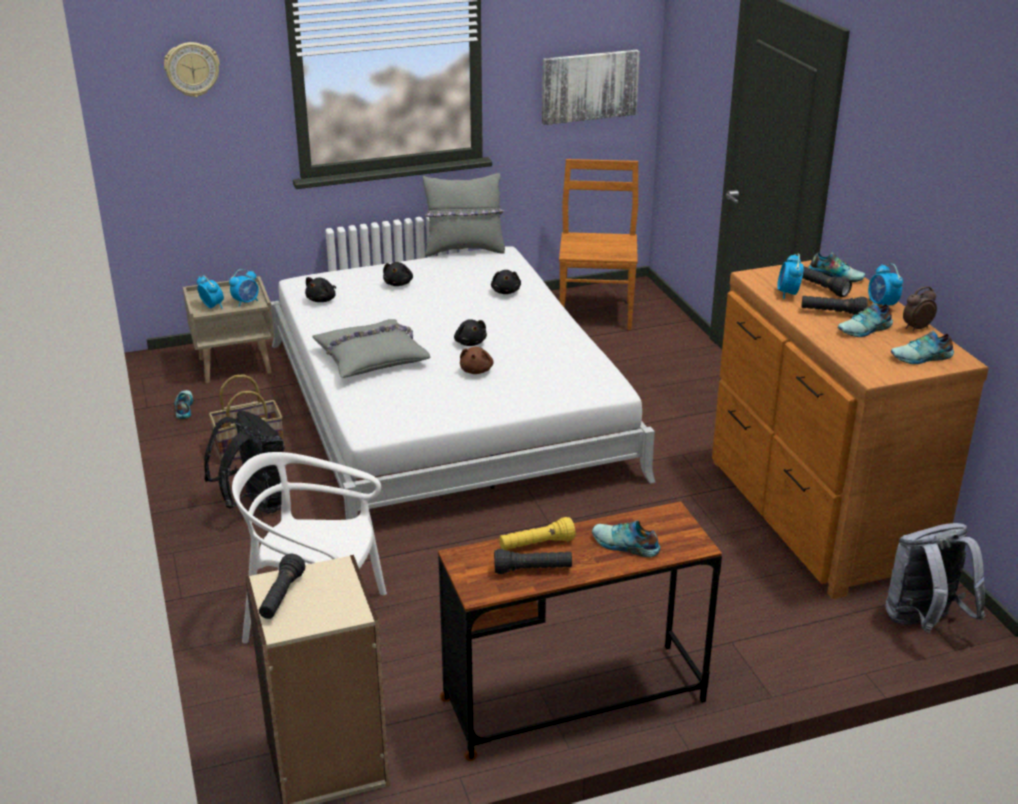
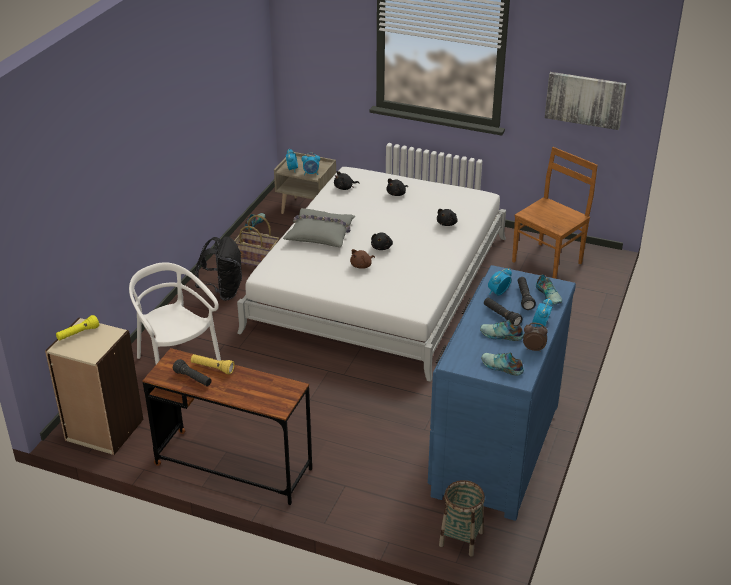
camera: 40 degrees right, 5 degrees up
wall clock [164,42,220,97] -> none
black flashlight [259,554,305,619] -> yellow flashlight [56,315,99,341]
grey pillow [423,173,505,256] -> none
shoe [592,520,660,557] -> none
brown dresser [712,260,989,599] -> blue dresser [428,265,576,521]
grey backpack [885,523,985,633] -> basket [439,480,485,557]

